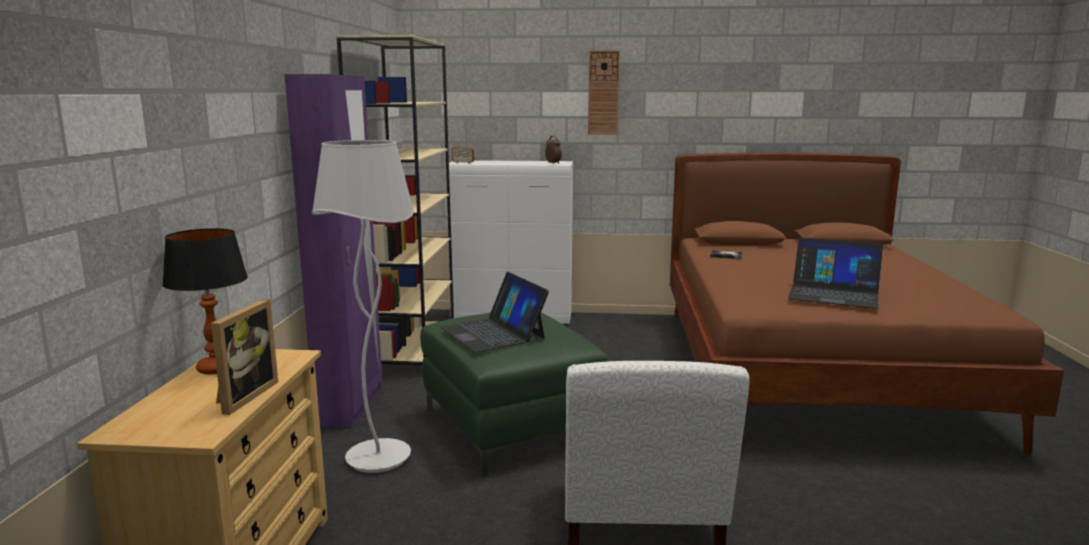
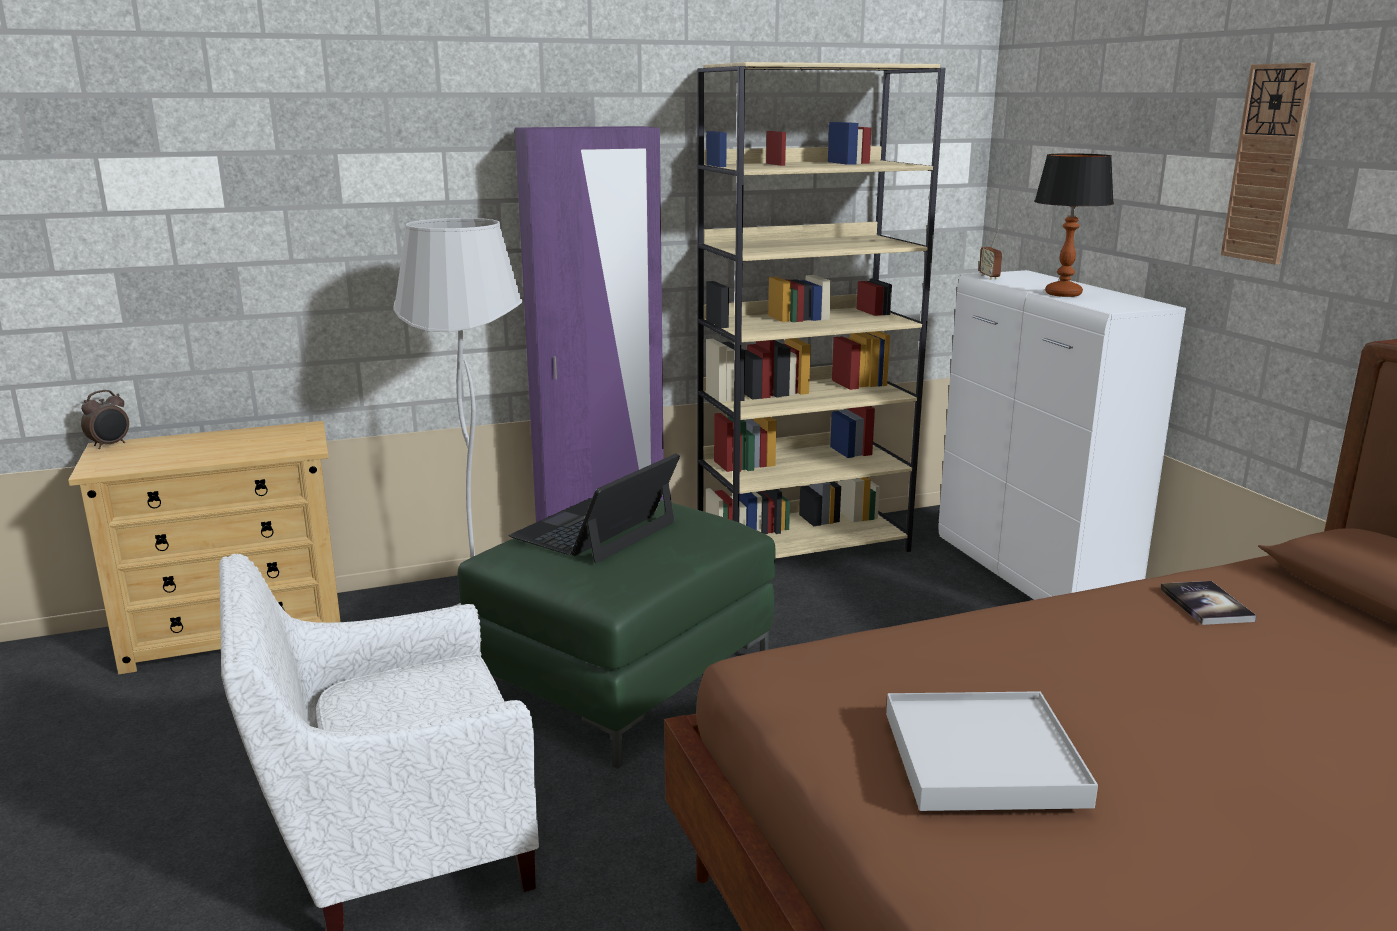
camera: 65 degrees right, 5 degrees up
table lamp [162,228,248,375] -> table lamp moved to [1034,153,1114,297]
picture frame [211,299,278,415] -> none
alarm clock [545,136,562,164] -> alarm clock moved to [81,390,129,449]
laptop [788,237,883,309] -> white tray [886,691,1098,811]

